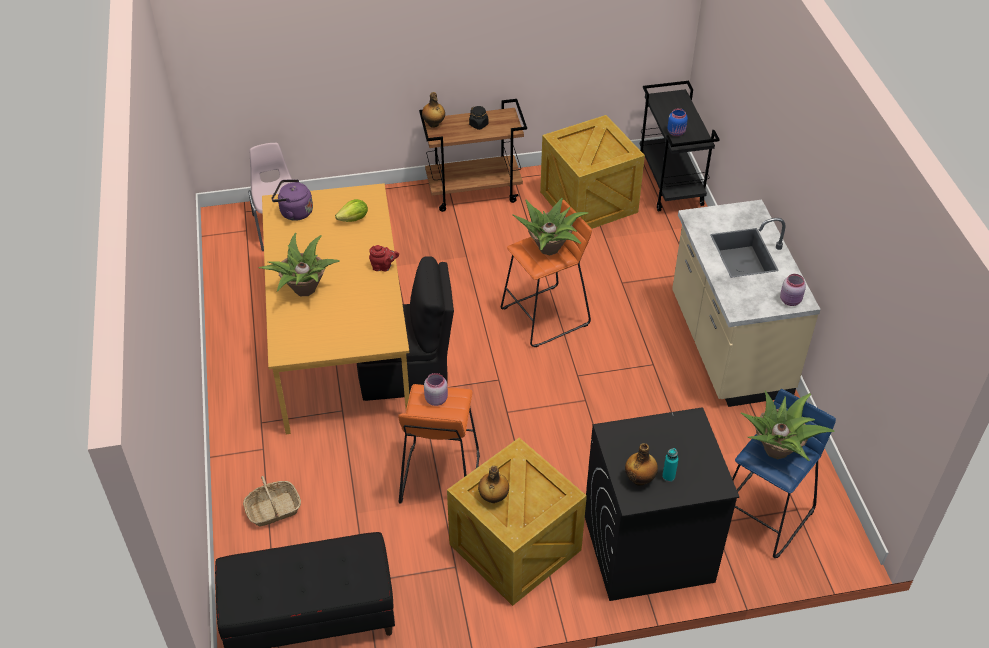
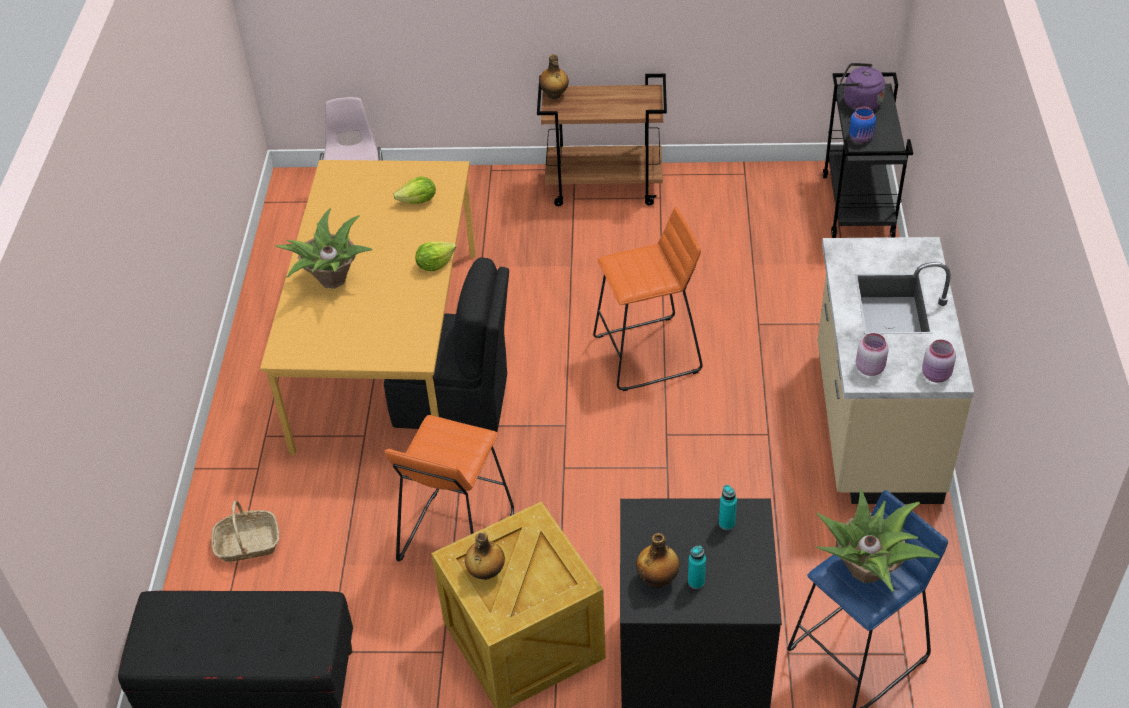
camera: 15 degrees right, 0 degrees up
purple kettle [271,179,313,221] -> purple kettle moved to [840,63,885,110]
red teapot [369,245,399,271] -> lettuce [415,242,456,271]
pink jar [424,373,448,406] -> pink jar moved to [856,333,889,376]
black jar [469,106,489,130] -> none
potted plant [512,198,589,255] -> none
crate [540,115,645,229] -> none
none -> turquoise bottle [719,485,737,530]

